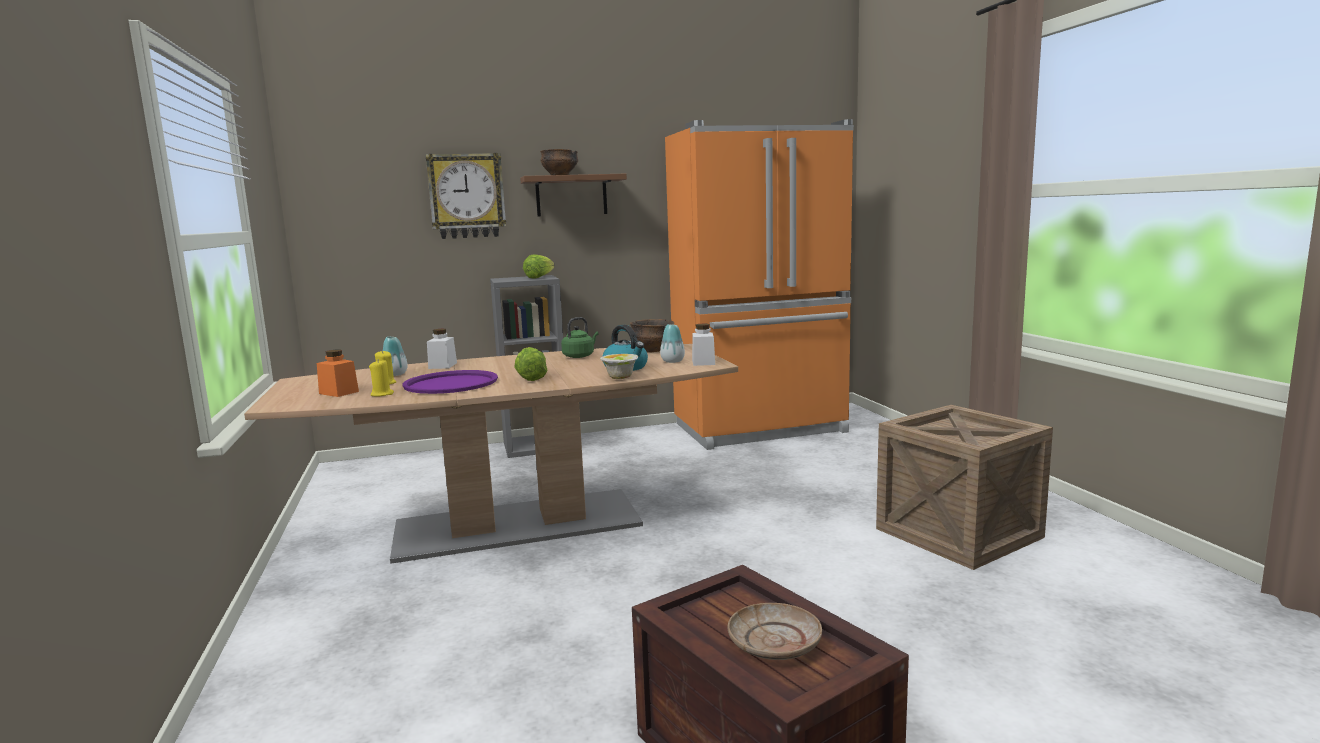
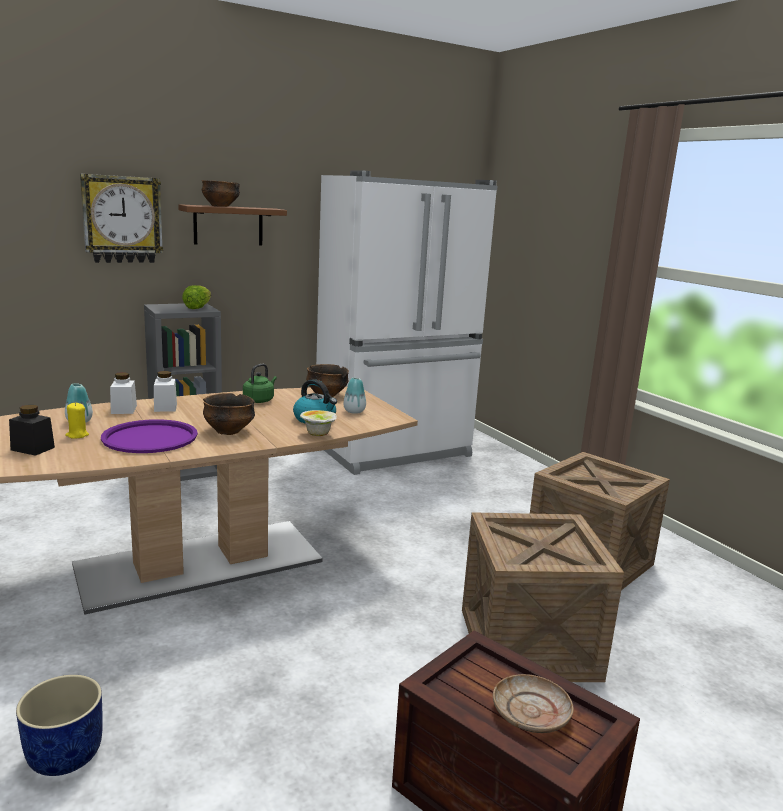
camera: 15 degrees left, 5 degrees up
orange jar [317,350,359,397] -> black jar [9,405,55,456]
yellow candle [369,360,394,396] -> none
lettuce [514,347,547,381] -> bowl [203,393,255,435]
orange fridge [665,119,854,450] -> white fridge [316,170,497,475]
white jar [692,324,715,366] -> white jar moved to [154,371,177,412]
none -> blue planter [16,675,103,776]
none -> crate [462,512,624,682]

